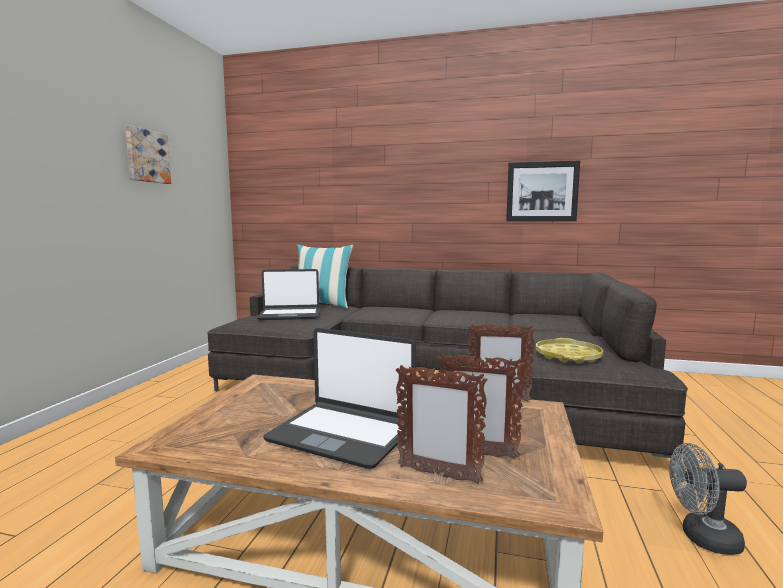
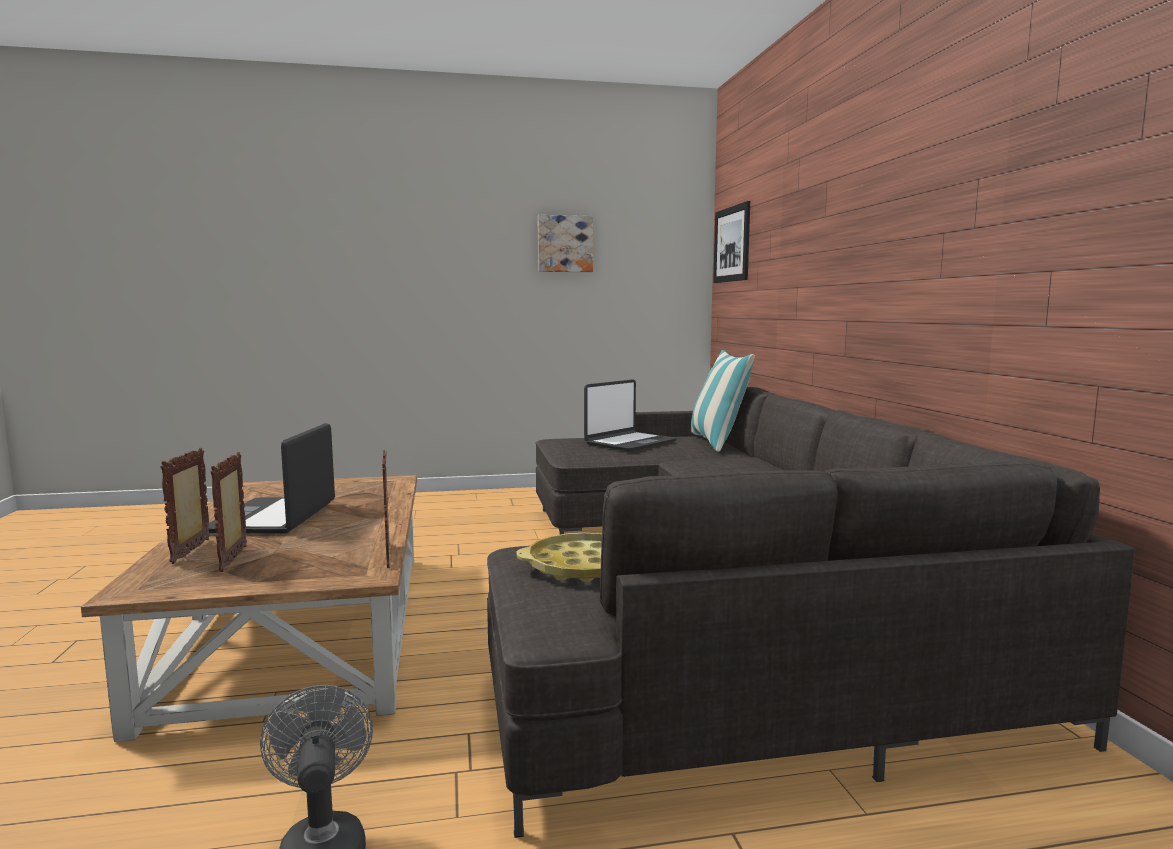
camera: 65 degrees right, 0 degrees up
laptop [257,269,319,320] -> laptop turned 105 degrees counterclockwise [584,379,677,452]
picture [506,160,580,221] -> picture moved to [713,201,750,283]

